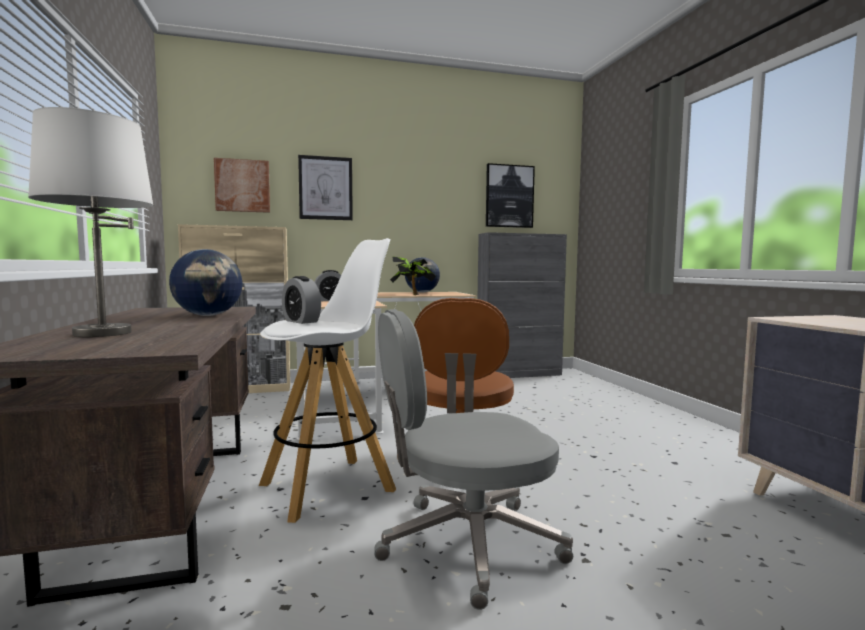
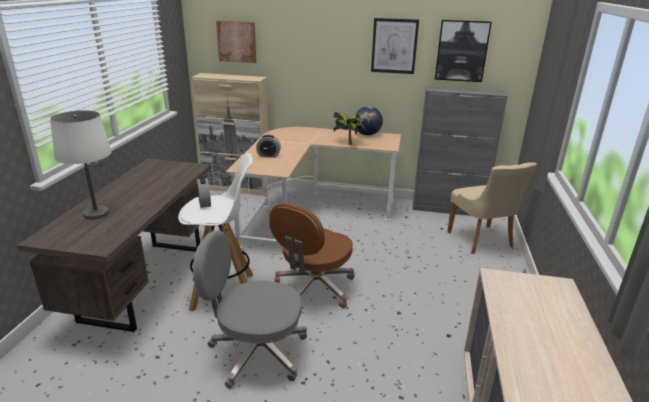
camera: 25 degrees right, 20 degrees up
globe [169,249,243,316] -> none
picture [298,155,353,220] -> picture moved to [371,18,419,74]
none -> beige chair [447,162,537,254]

